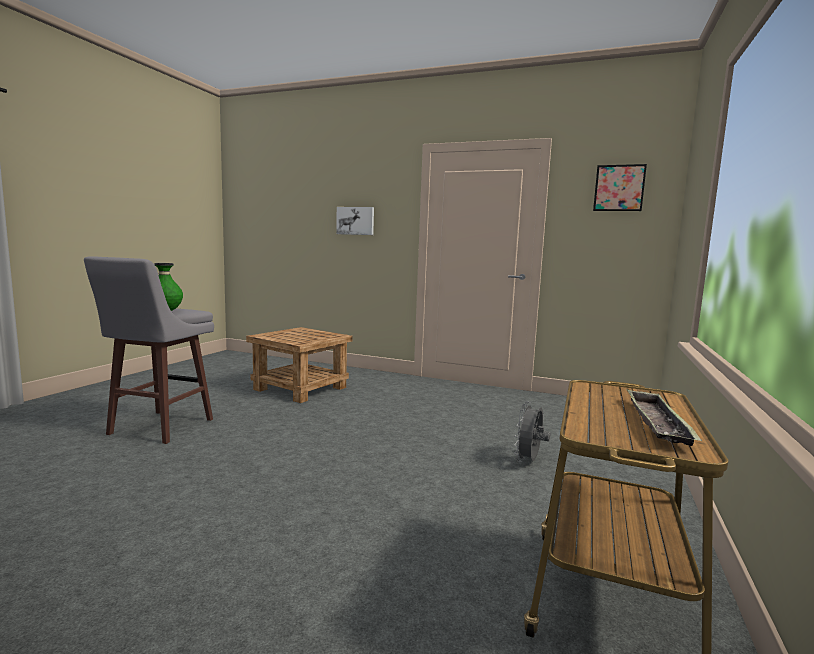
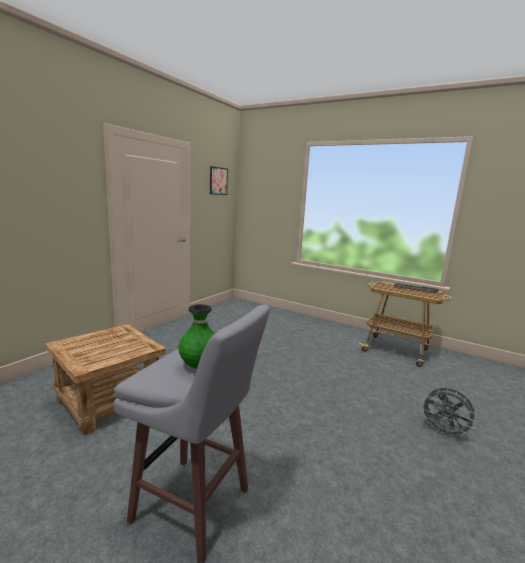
camera: 80 degrees left, 5 degrees up
picture [336,207,374,235] -> none
grey fan [514,401,550,462] -> grey fan moved to [420,388,478,438]

